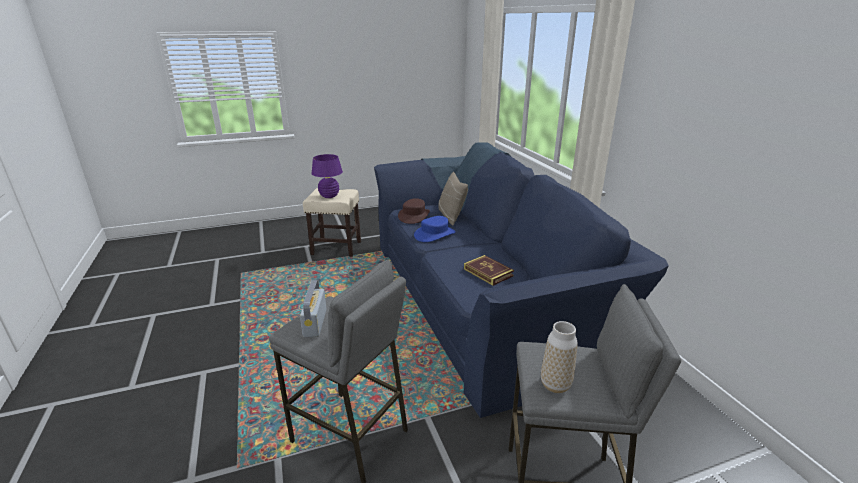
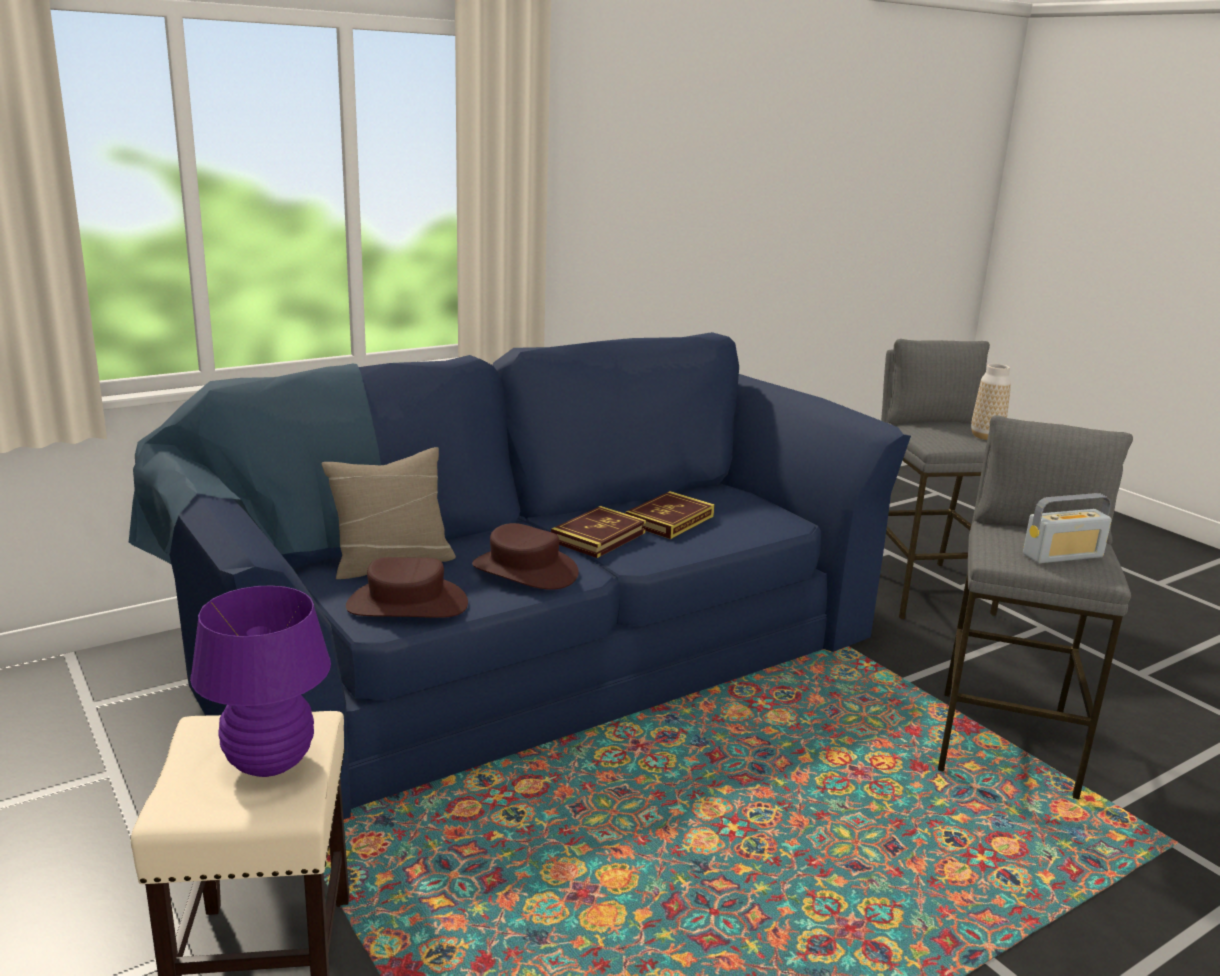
camera: 105 degrees left, 5 degrees down
blue hat [414,216,456,242] -> brown hat [472,523,579,590]
none -> book [551,506,646,558]

